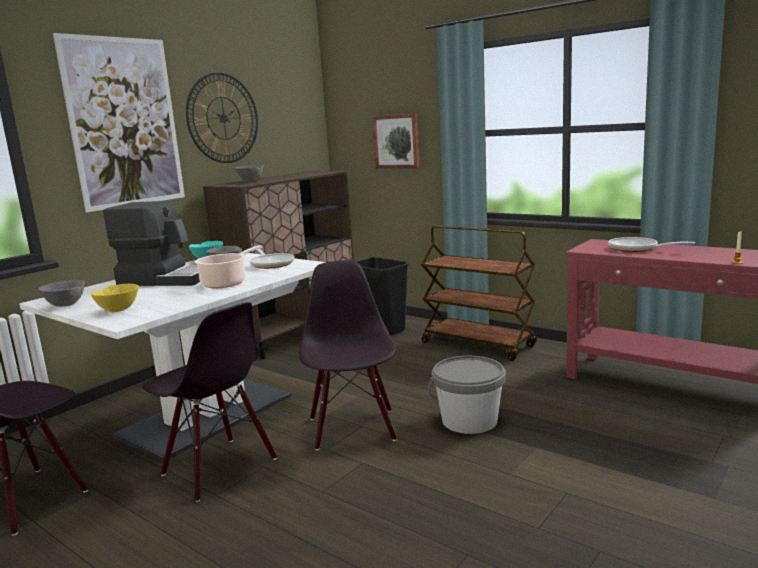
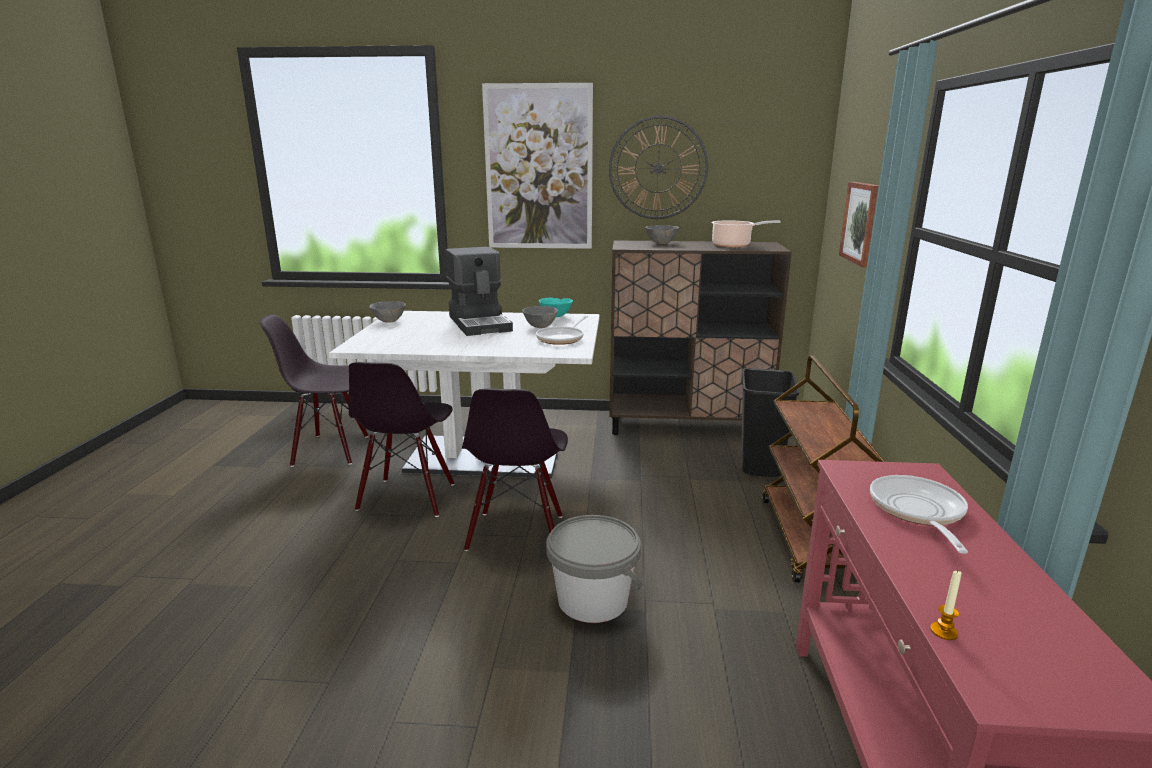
camera: 55 degrees right, 5 degrees up
yellow bowl [91,284,139,312] -> none
cooking pot [195,245,262,289] -> cooking pot moved to [711,220,781,247]
black chair [299,260,397,450] -> black chair turned 135 degrees clockwise [462,388,568,551]

